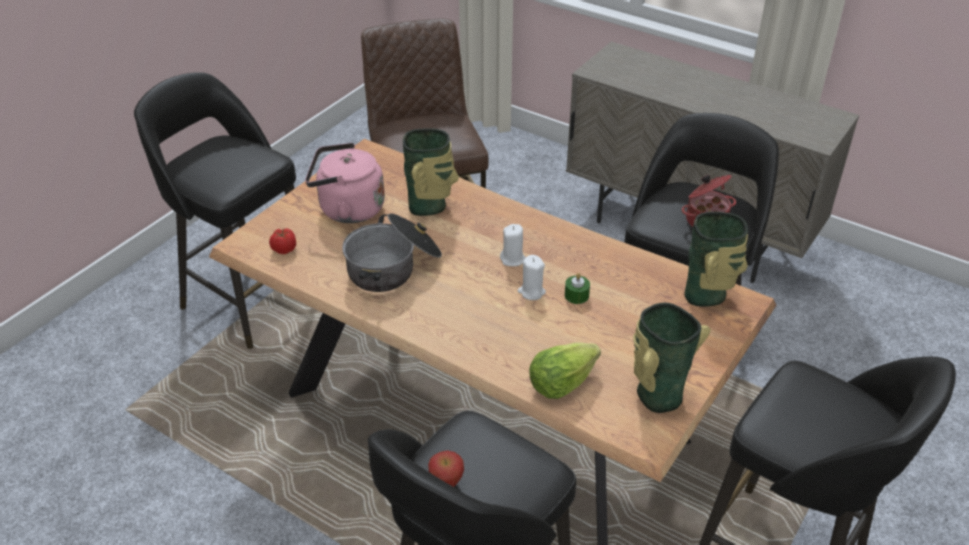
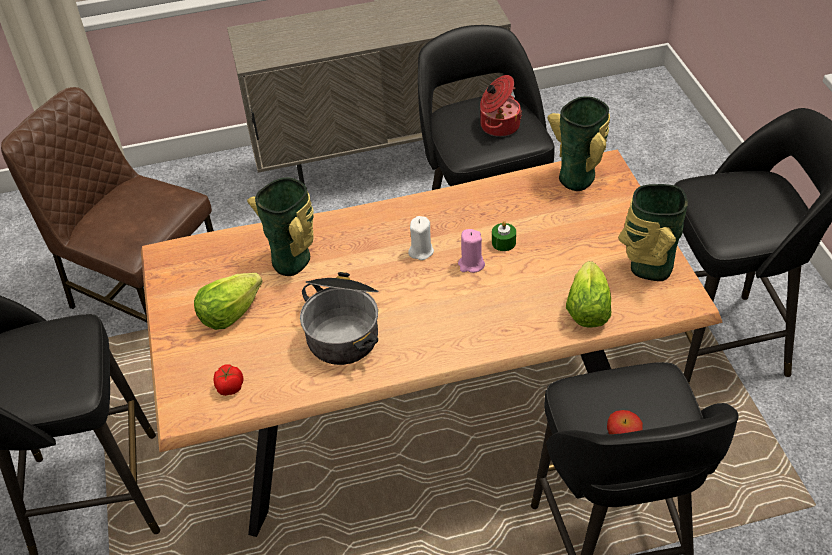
camera: 45 degrees left, 5 degrees up
pink kettle [305,143,385,223] -> lettuce [194,273,263,330]
white candle [517,255,546,300] -> pink candle [458,229,485,273]

